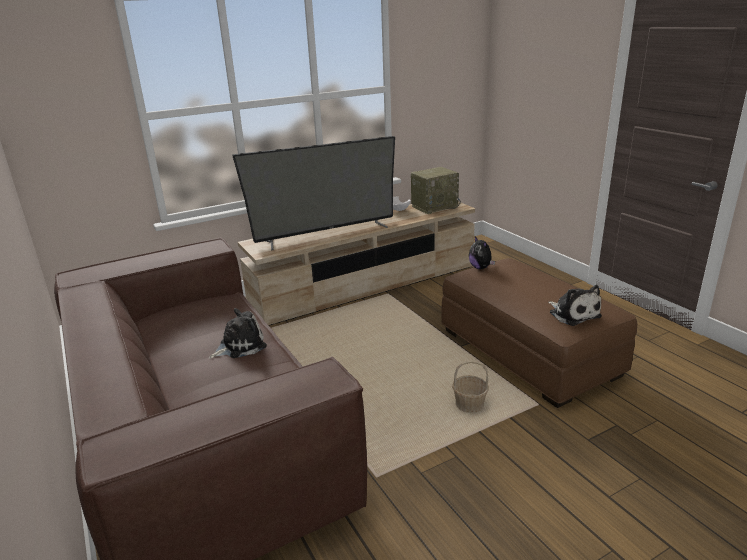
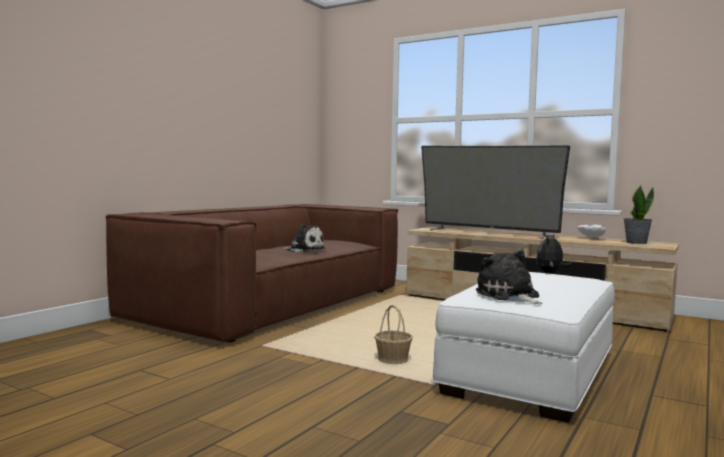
camera: 60 degrees right, 20 degrees down
radio [411,167,461,214] -> potted plant [624,185,654,244]
brown ottoman [441,258,637,408] -> white ottoman [433,272,614,423]
plush toy [548,285,602,326] -> plush toy turned 120 degrees clockwise [476,250,542,304]

